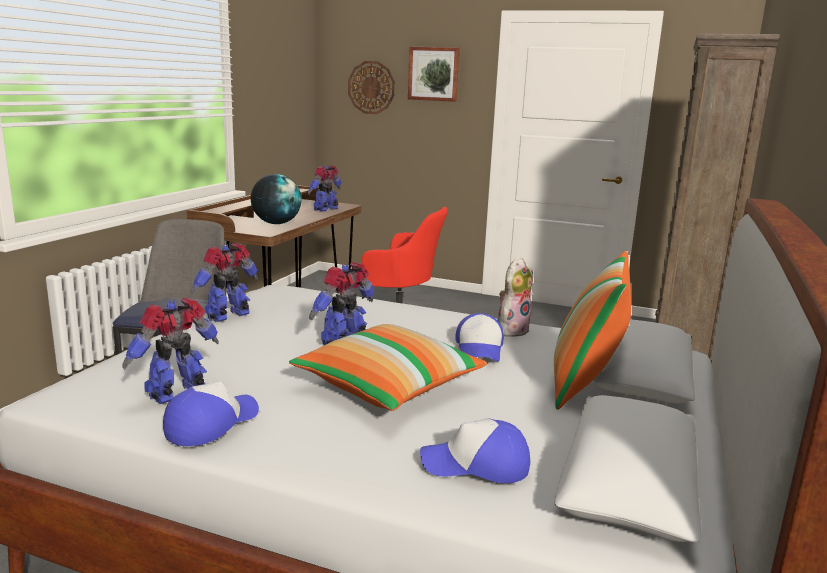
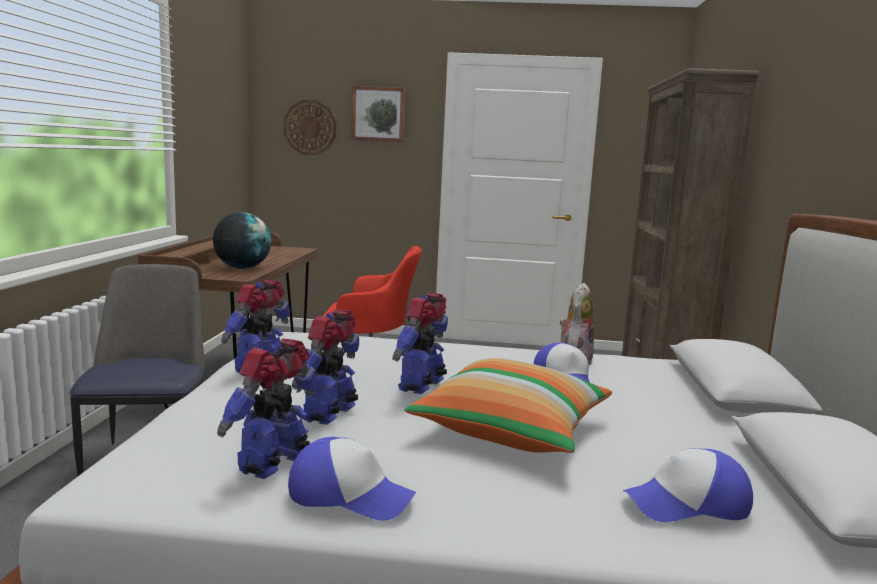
camera: 15 degrees left, 5 degrees down
cap [163,381,259,446] -> cap turned 90 degrees clockwise [288,437,416,521]
toy robot [307,166,341,212] -> toy robot moved to [292,309,359,425]
pillow [554,251,631,410] -> none

